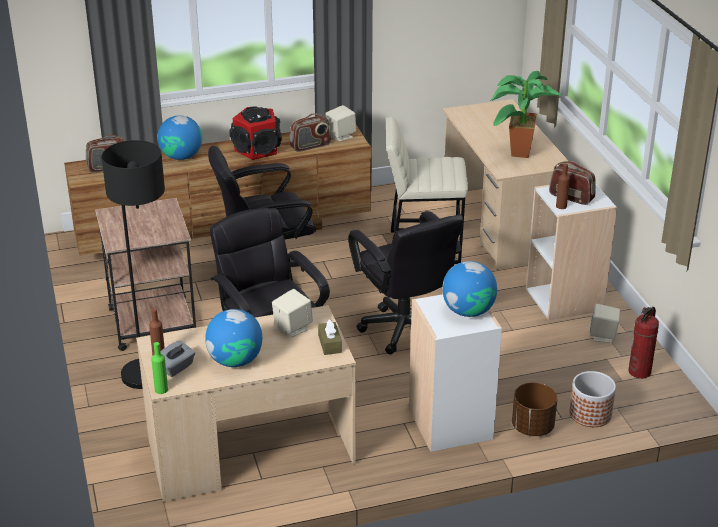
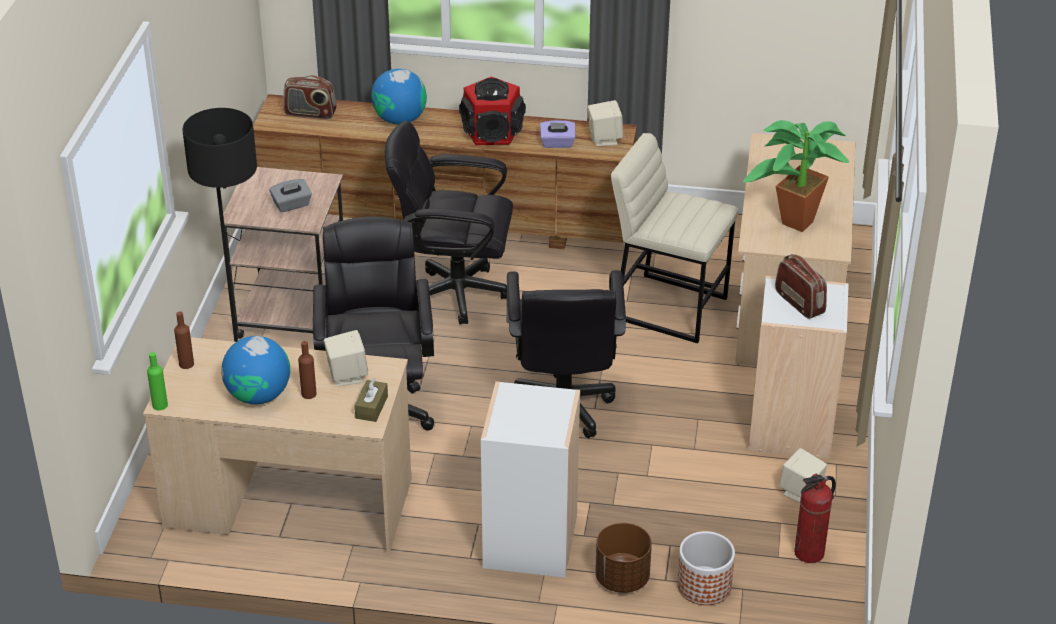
camera: 25 degrees right, 5 degrees up
grey tissue box [160,340,195,377] -> grey tissue box moved to [269,179,312,212]
radio [289,113,331,152] -> purple tissue box [540,120,576,148]
globe [442,261,497,317] -> none
brown bottle [556,164,570,209] -> brown bottle moved to [298,341,317,399]

